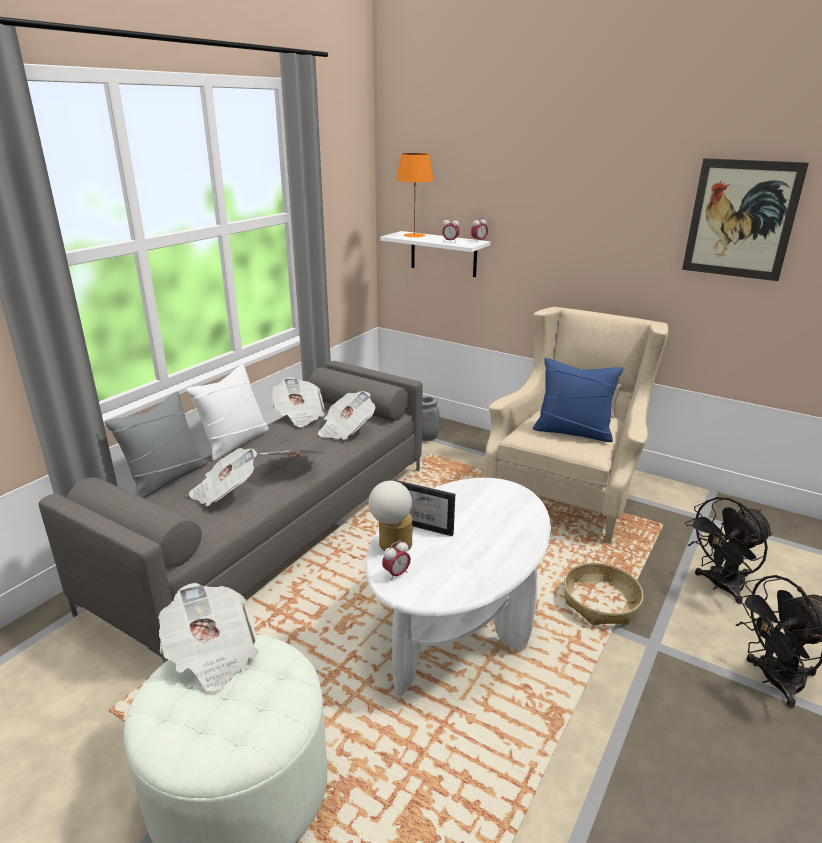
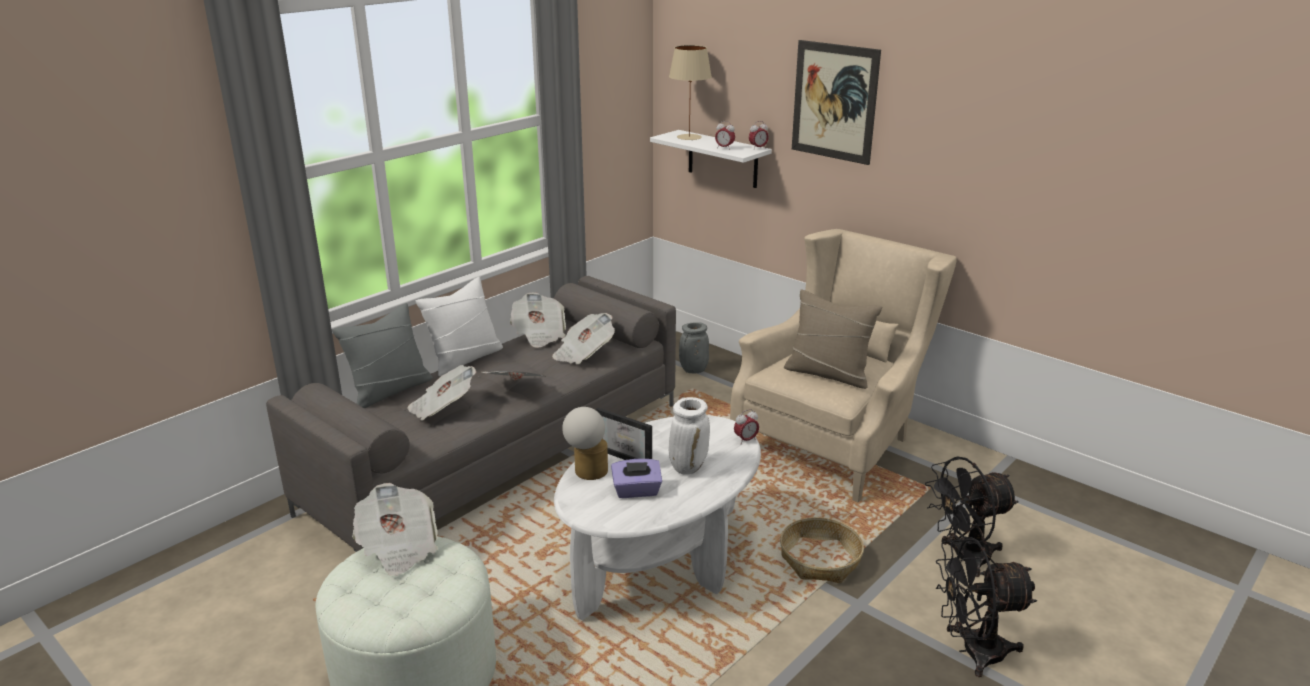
camera: 10 degrees right, 0 degrees up
alarm clock [382,540,411,581] -> alarm clock moved to [734,409,759,443]
orange table lamp [396,153,434,237] -> beige table lamp [669,45,712,140]
blue pillow [533,358,623,442] -> beige pillow [784,290,882,389]
picture [682,158,809,281] -> picture moved to [792,40,881,165]
none -> purple tissue box [611,459,662,498]
none -> white vase [669,397,710,475]

